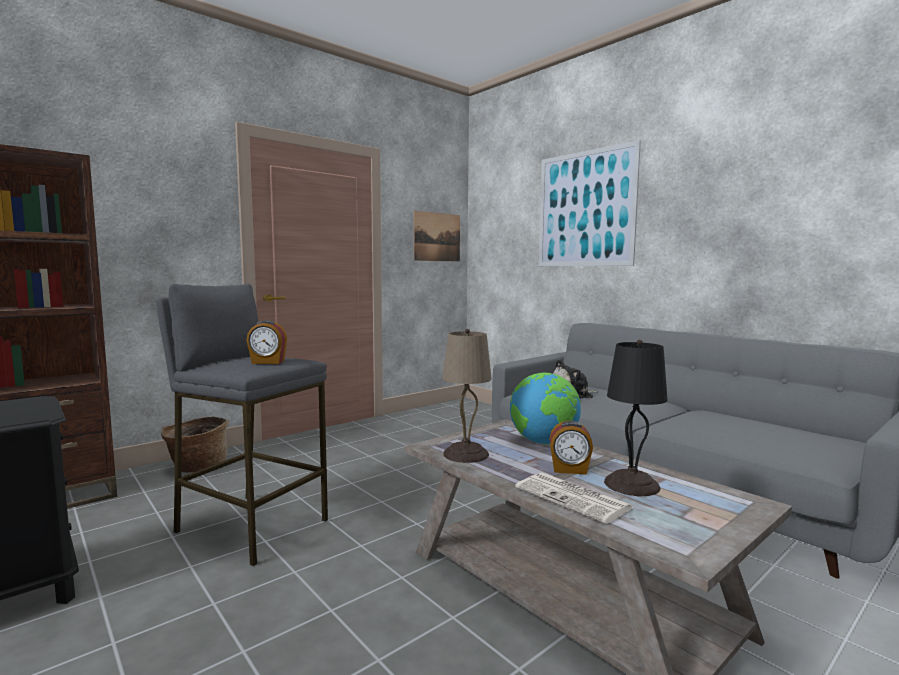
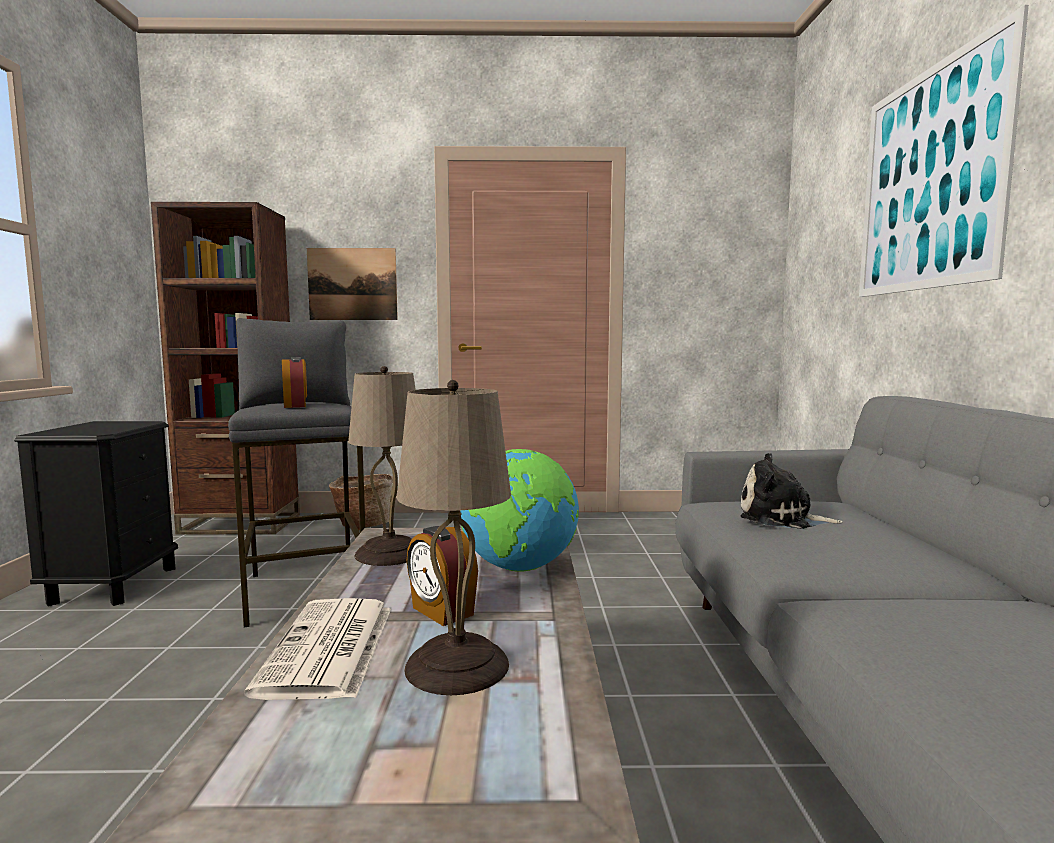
camera: 40 degrees right, 0 degrees up
alarm clock [246,320,287,364] -> alarm clock turned 150 degrees counterclockwise [282,357,307,408]
picture [414,211,460,262] -> picture moved to [307,248,398,320]
black table lamp [604,340,668,496] -> beige table lamp [397,380,511,695]

